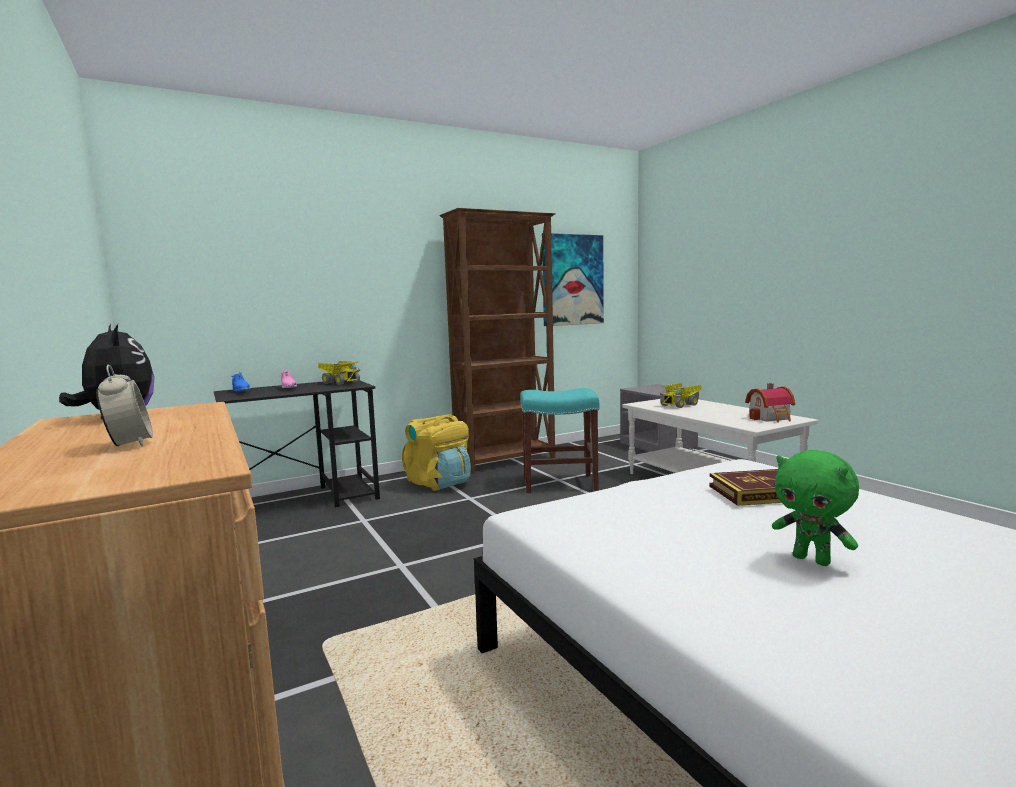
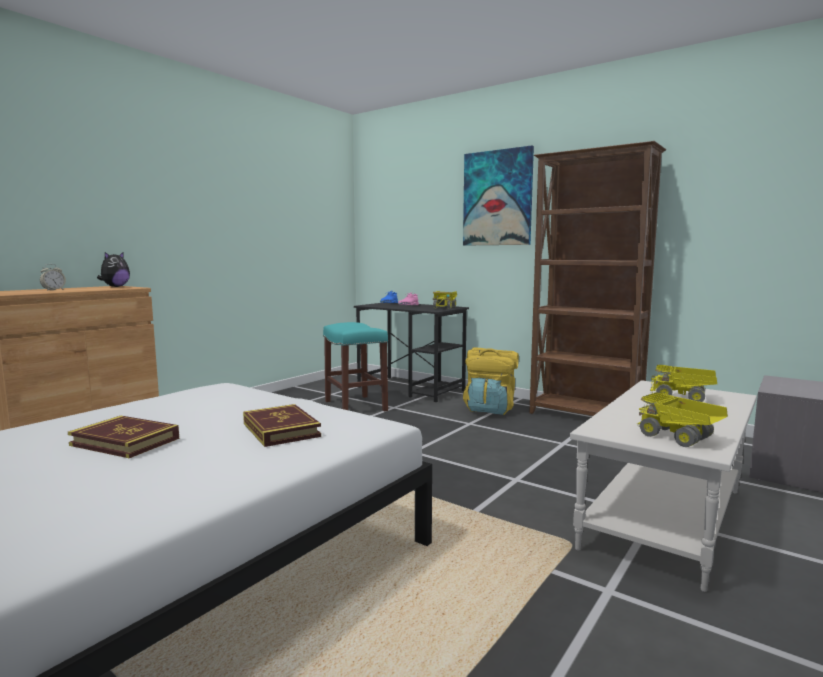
camera: 65 degrees right, 0 degrees up
turquoise stool [520,388,599,493] -> turquoise stool moved to [323,322,388,411]
picture [542,233,604,326] -> picture moved to [463,146,534,246]
toy house [745,383,795,423] -> toy truck [637,392,728,447]
green plush toy [772,450,859,566] -> book [68,416,179,458]

